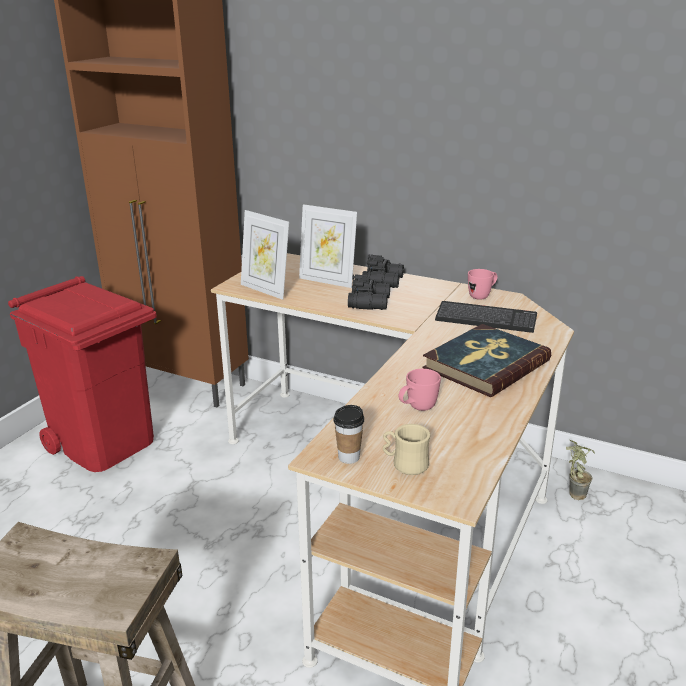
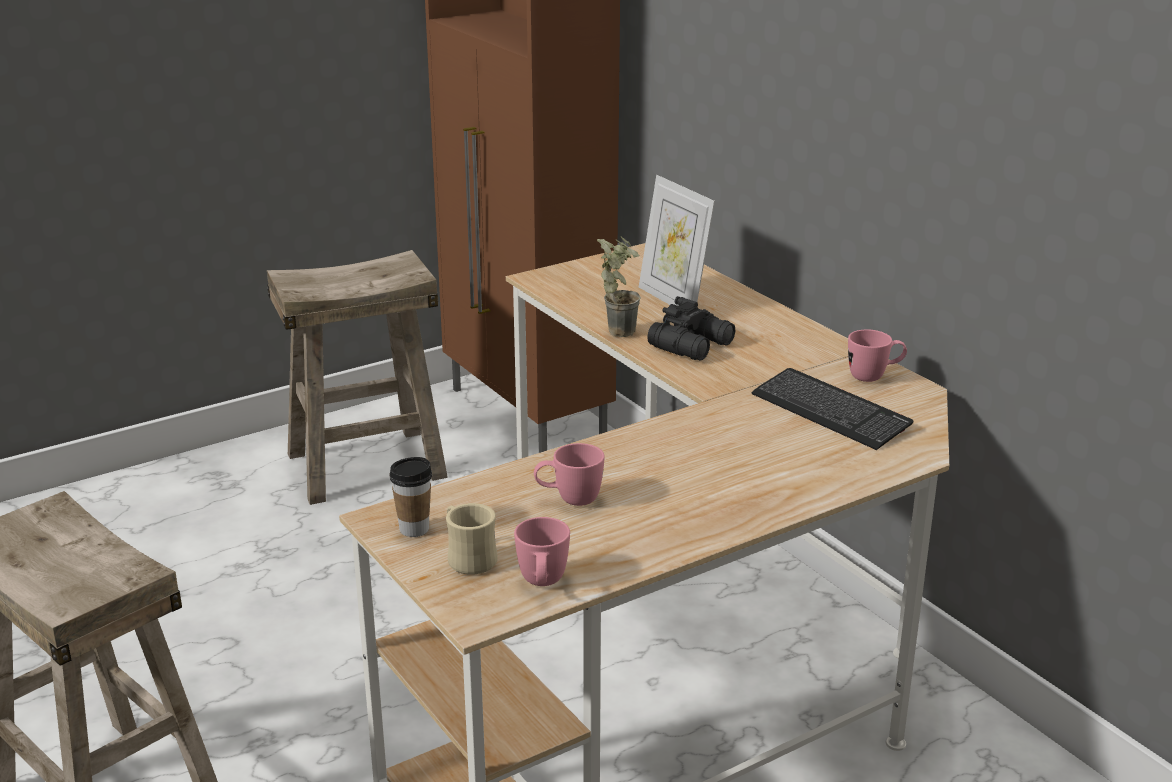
camera: 30 degrees right, 0 degrees up
red trash can [8,276,157,472] -> beige stool [267,250,448,505]
picture frame [241,210,289,300] -> none
black binoculars [362,254,404,288] -> none
book [422,324,551,397] -> none
potted plant [566,440,595,500] -> potted plant moved to [597,237,641,337]
none -> pink mug [514,517,570,586]

